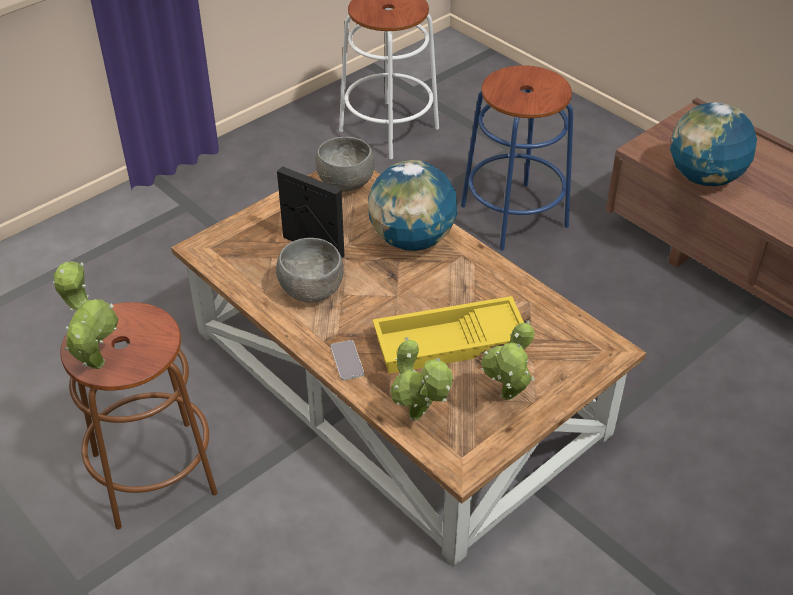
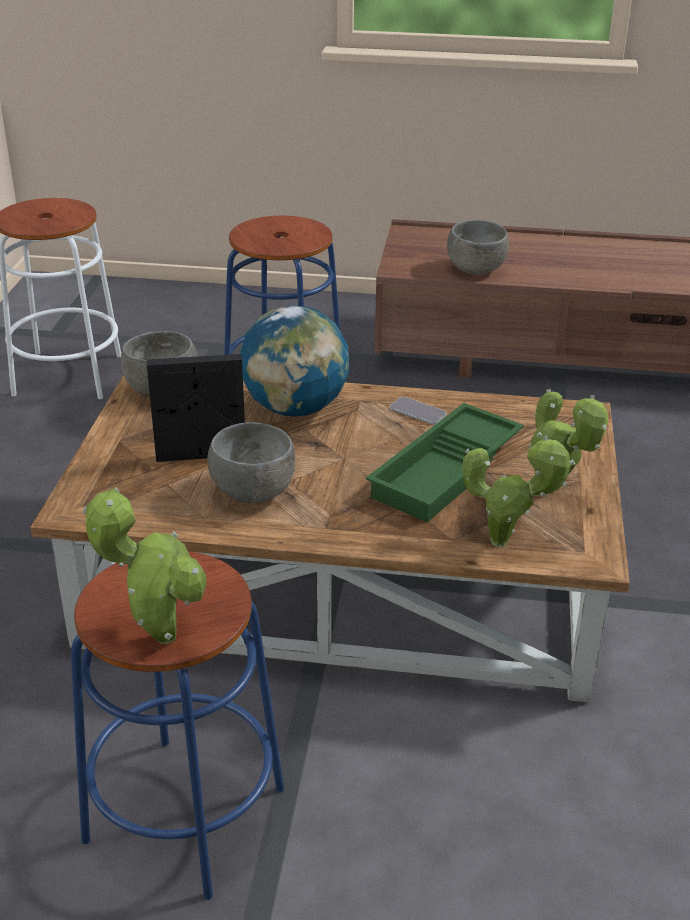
camera: 40 degrees left, 10 degrees down
brown stool [60,302,218,530] -> blue stool [71,551,284,900]
phone [331,340,364,380] -> phone moved to [390,397,447,425]
yellow tray [373,296,524,374] -> green tray [366,403,524,522]
globe [670,103,757,186] -> grey bowl [447,220,509,275]

